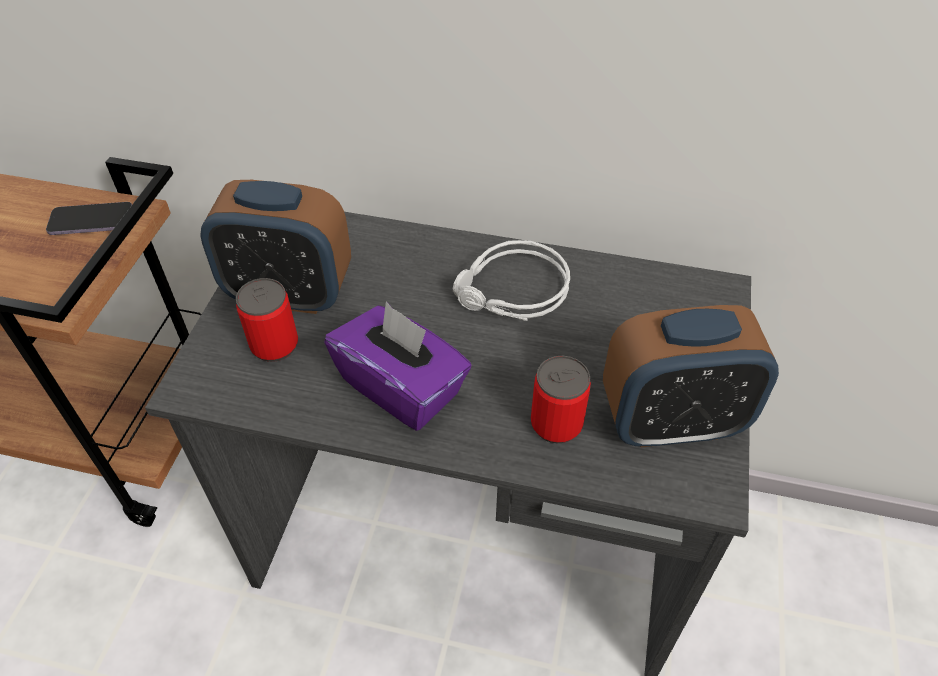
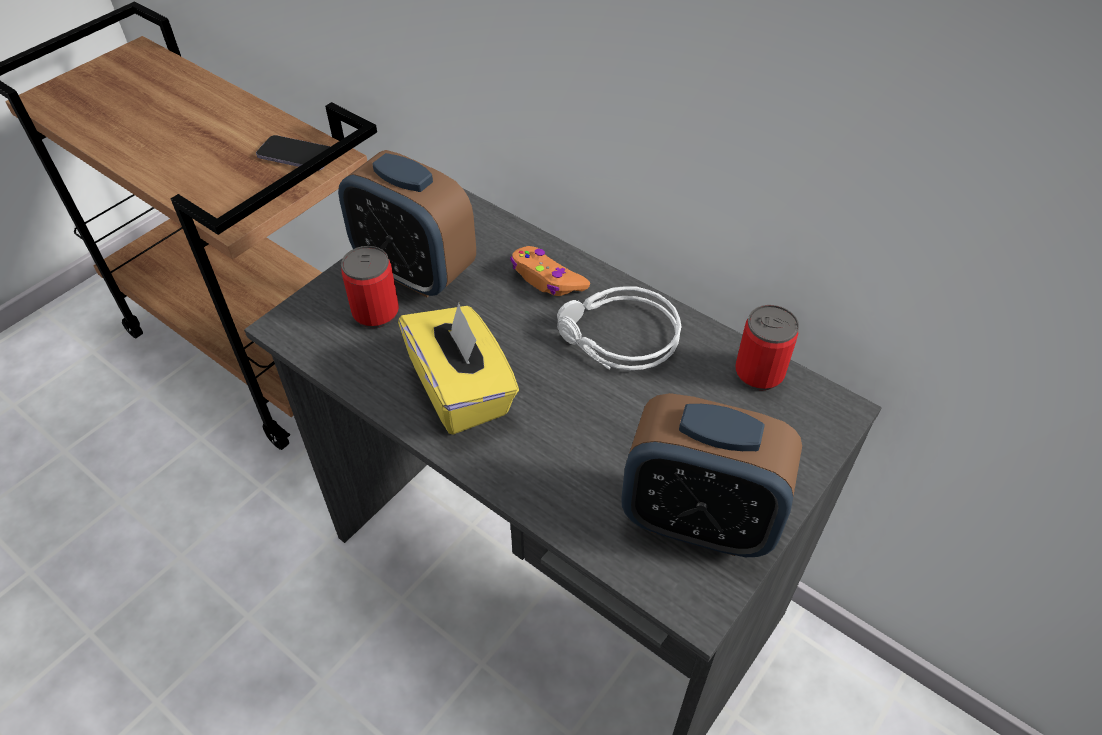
camera: 25 degrees right, 0 degrees up
purple tissue box [324,301,471,431] -> yellow tissue box [398,303,519,435]
can [531,356,591,443] -> can moved to [735,305,799,390]
none -> orange game controller [510,246,590,296]

